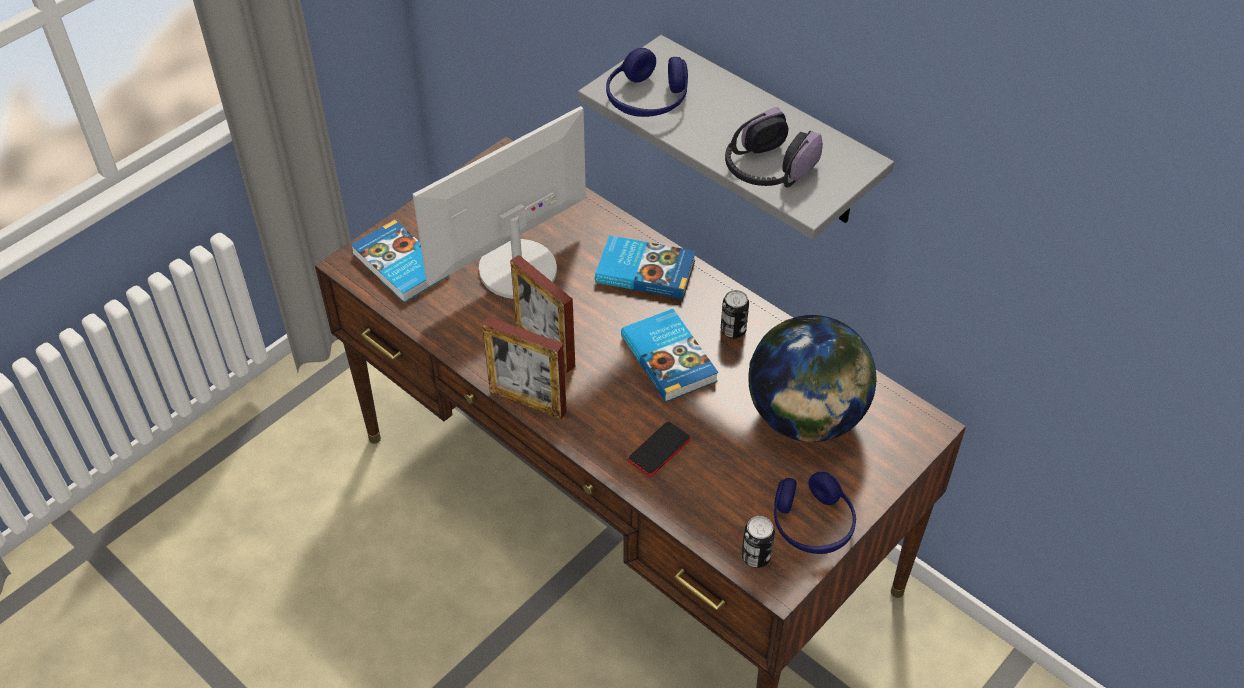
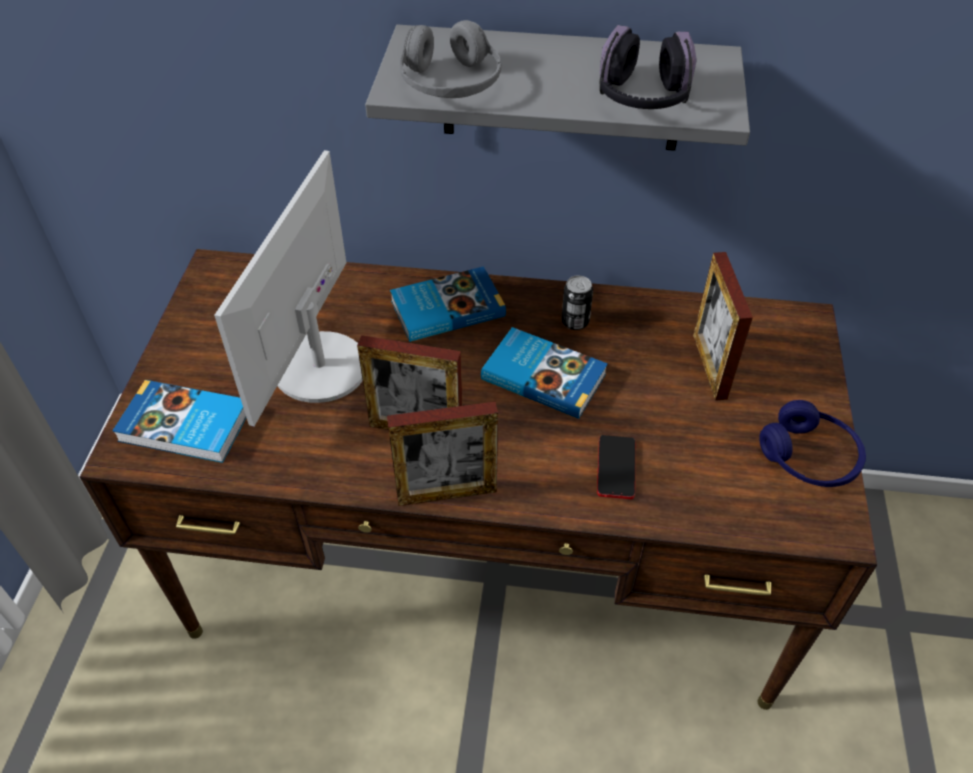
camera: 35 degrees left, 0 degrees up
blue headphones [606,48,688,117] -> grey headphones [400,20,502,98]
can [742,516,775,568] -> none
globe [748,315,877,442] -> picture frame [693,252,753,401]

